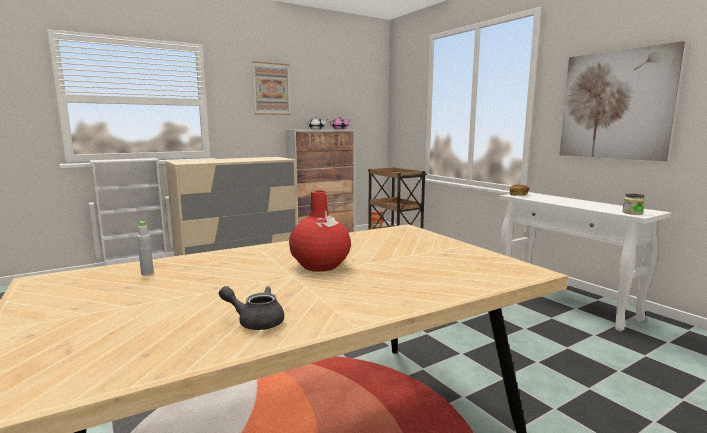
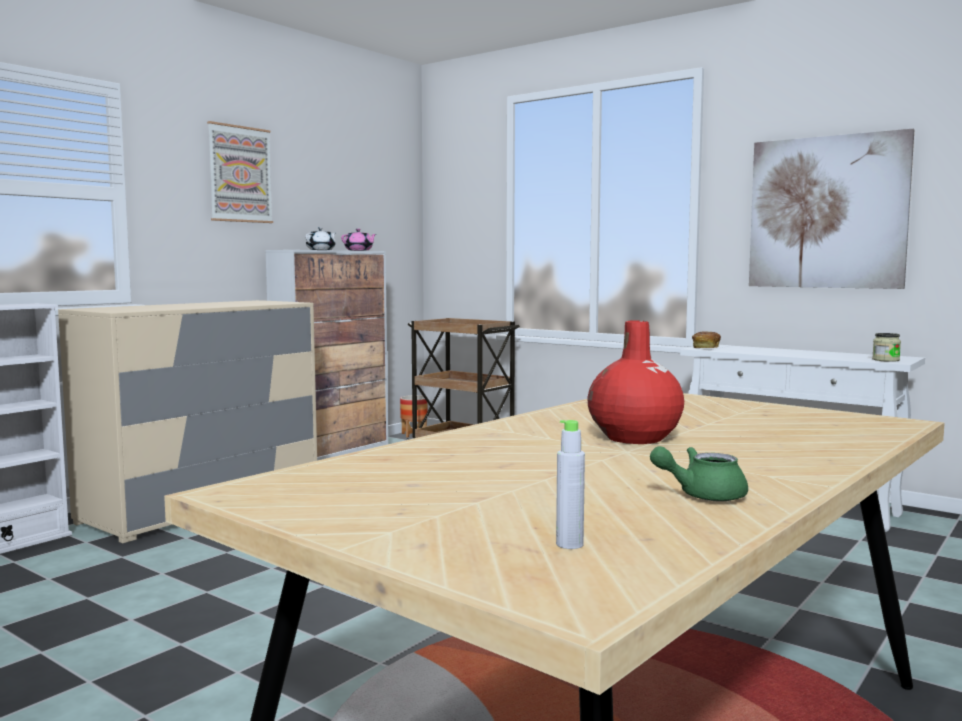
camera: 20 degrees left, 5 degrees down
grey bottle [137,221,154,275] -> grey bottle moved to [556,420,585,549]
grey teapot [219,286,284,330] -> green teapot [650,446,748,502]

